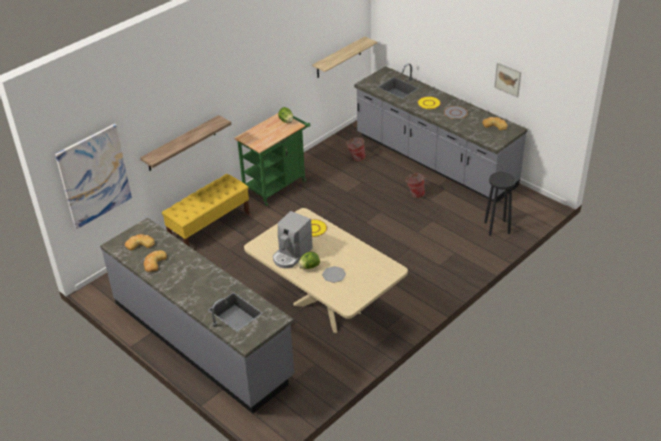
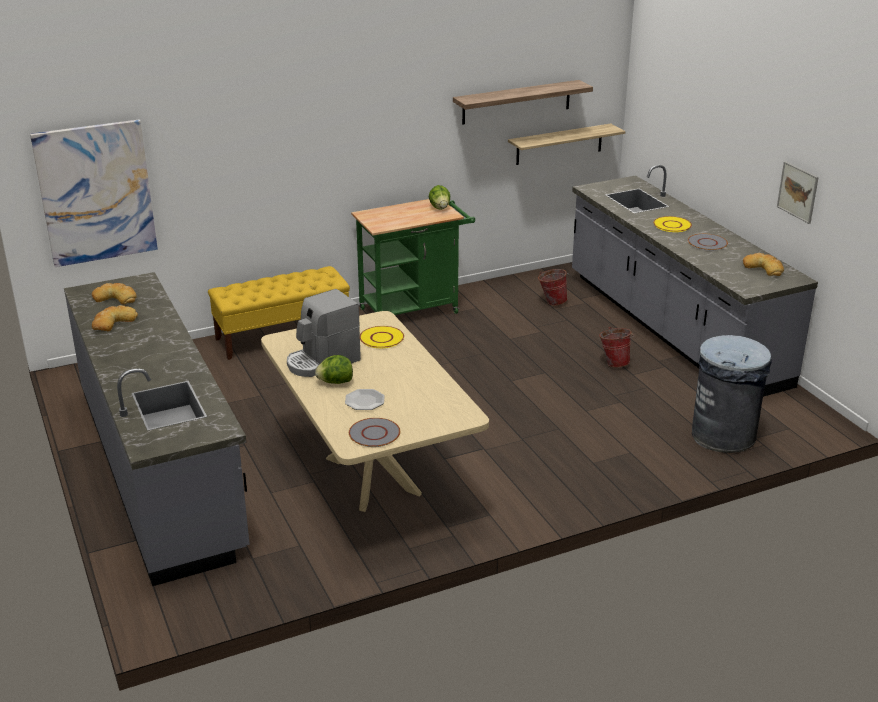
camera: 20 degrees right, 10 degrees down
shelf [140,115,231,171] -> shelf moved to [453,80,593,124]
black stool [484,172,516,236] -> grey trash can [692,335,772,453]
none -> grey plate [349,418,400,447]

